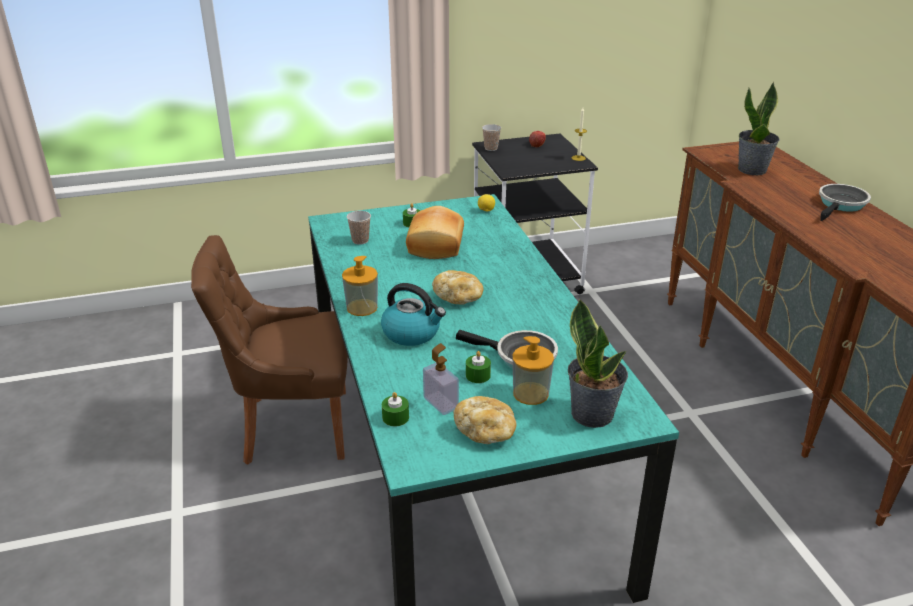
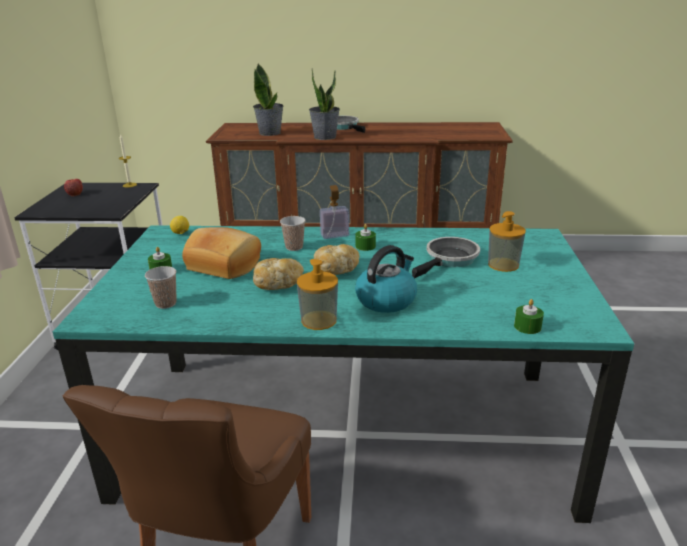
camera: 70 degrees left, 5 degrees down
soap dispenser [423,343,459,415] -> soap dispenser moved to [320,185,349,239]
bread [453,396,516,444] -> bread moved to [253,258,304,290]
green candle [466,351,491,383] -> green candle moved to [355,224,376,251]
cup [482,124,501,151] -> cup moved to [280,216,306,251]
potted plant [568,298,628,428] -> potted plant moved to [309,68,340,140]

